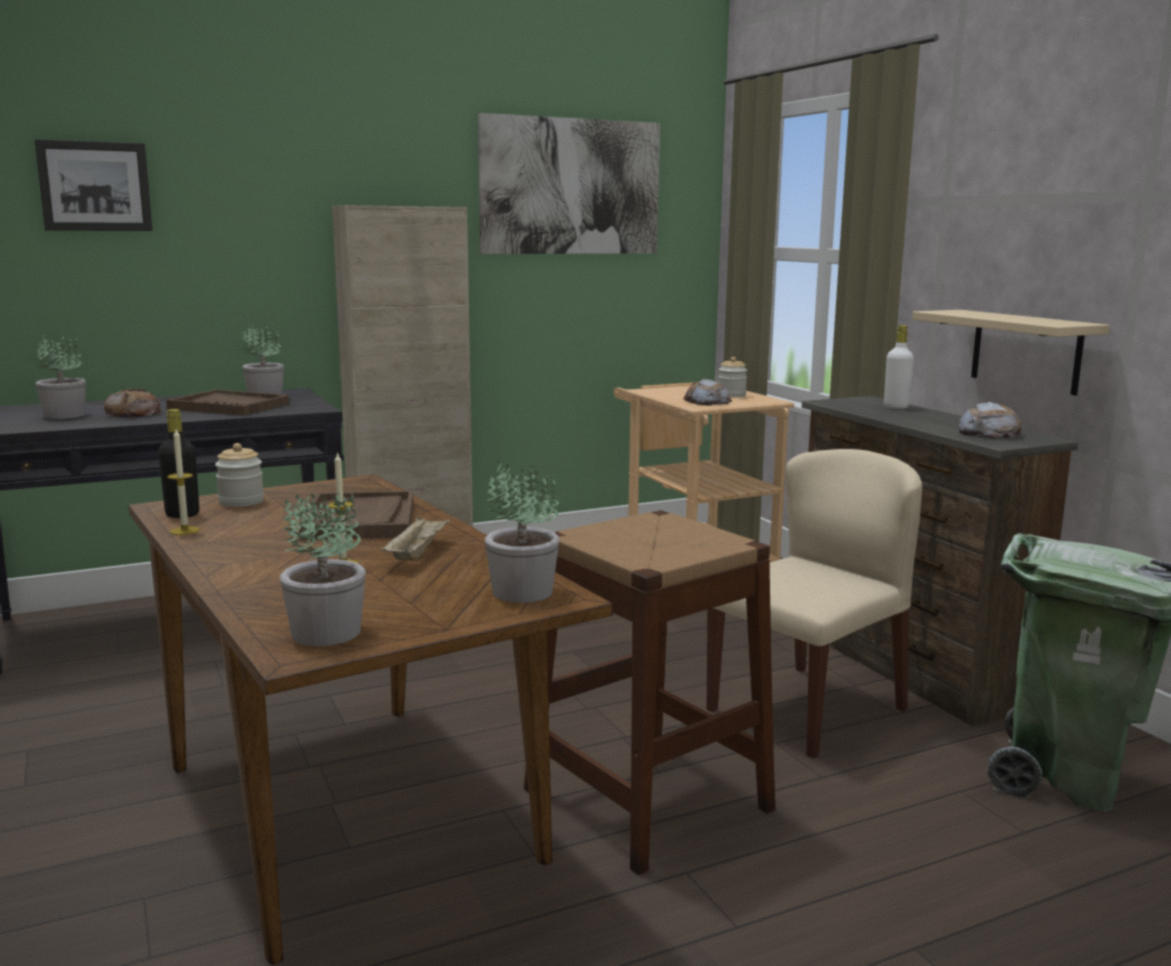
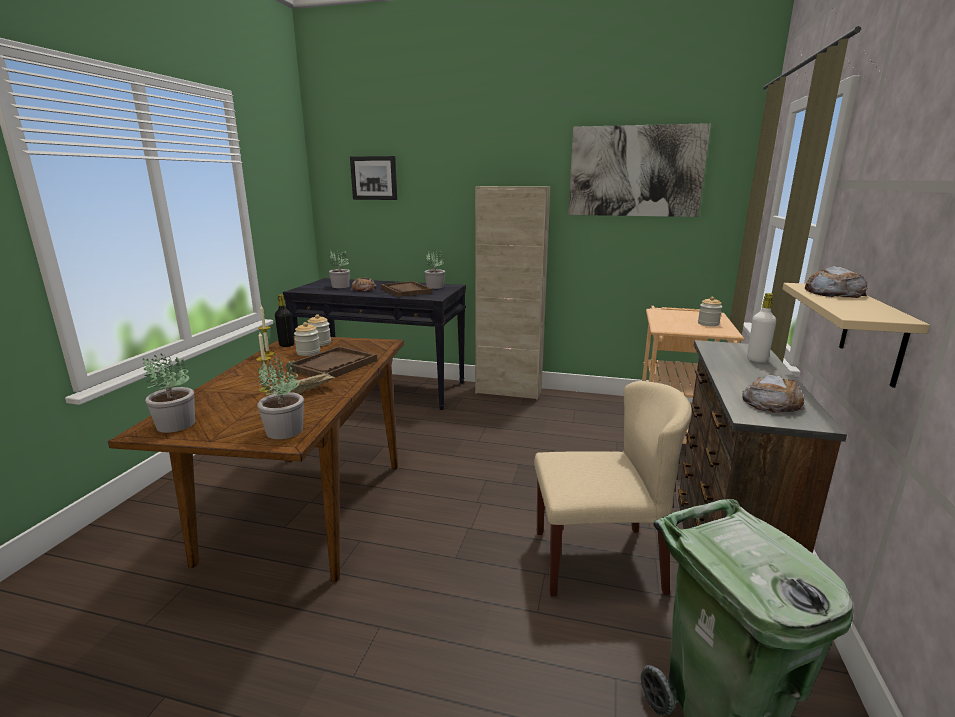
camera: 40 degrees right, 5 degrees up
brown stool [524,510,775,875] -> none
bread [684,379,732,405] -> bread moved to [805,266,867,298]
none -> jar [294,322,320,356]

